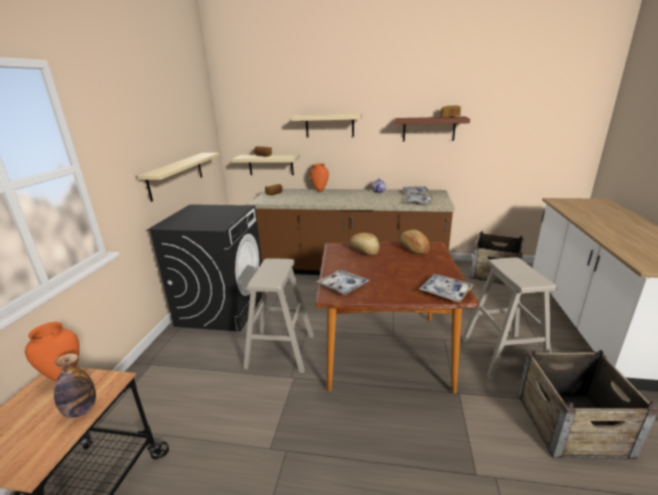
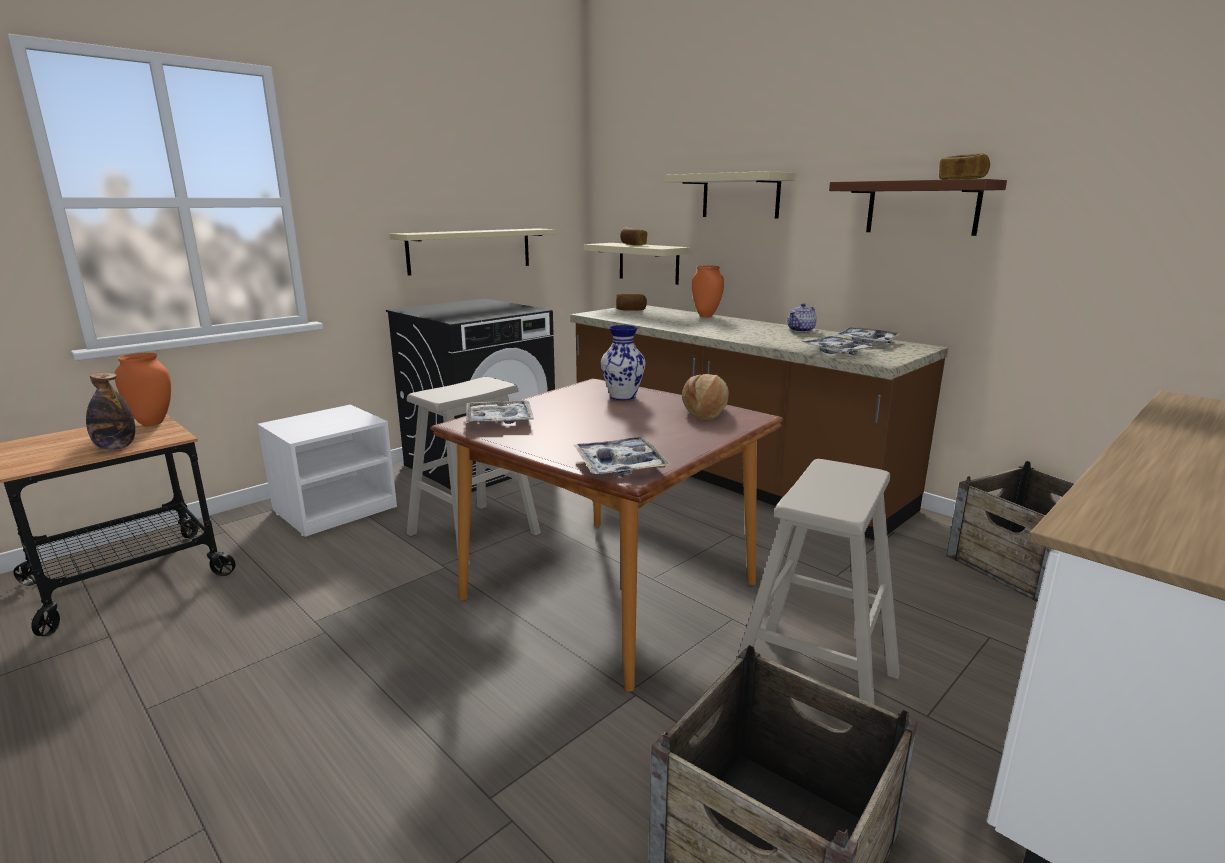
camera: 35 degrees right, 5 degrees down
bread [349,232,380,255] -> vase [601,325,646,400]
none -> white nightstand [257,405,397,537]

